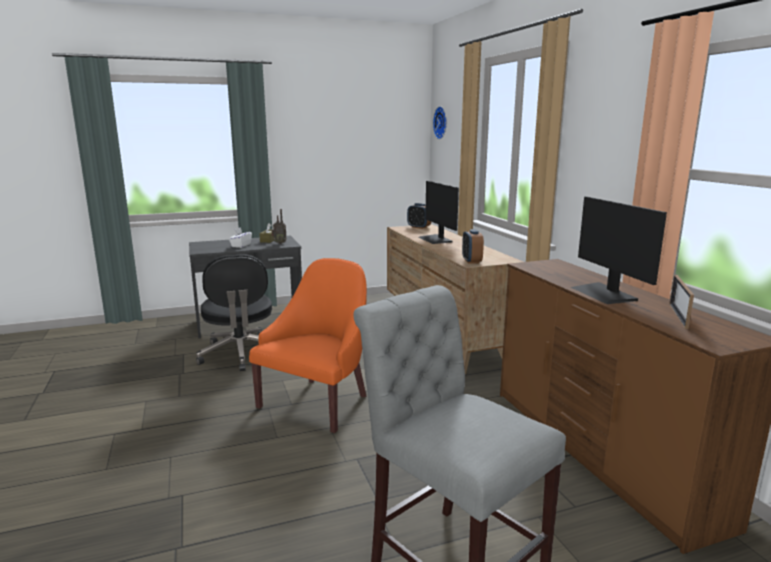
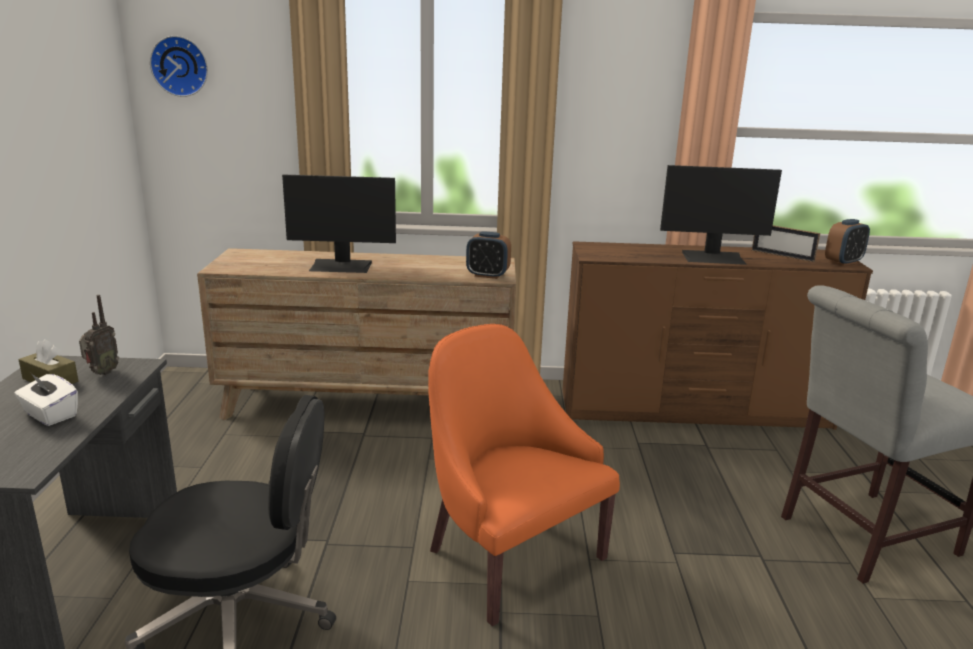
camera: 70 degrees left, 5 degrees up
alarm clock [407,203,431,229] -> alarm clock moved to [825,219,870,266]

